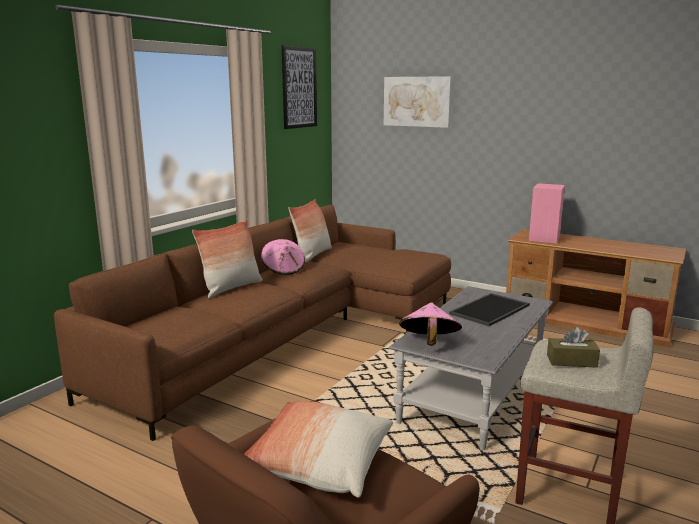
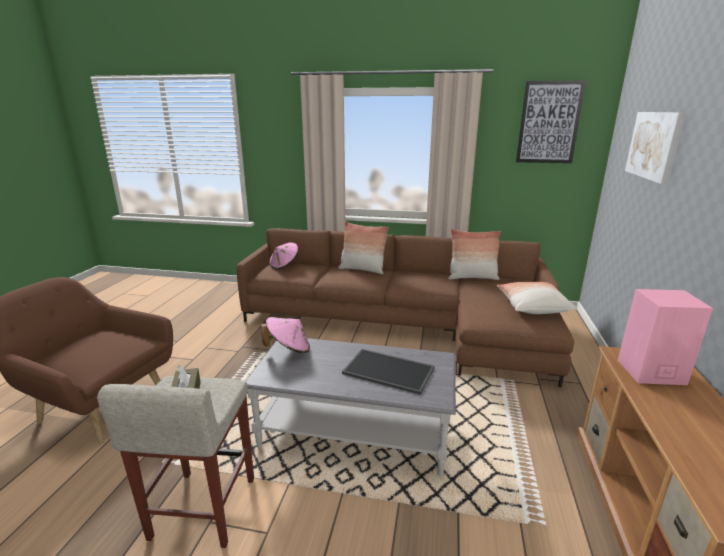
camera: 70 degrees right, 5 degrees up
pillow [244,401,393,498] -> pillow moved to [497,282,577,314]
pink hat [261,239,305,275] -> pink hat moved to [269,242,298,270]

